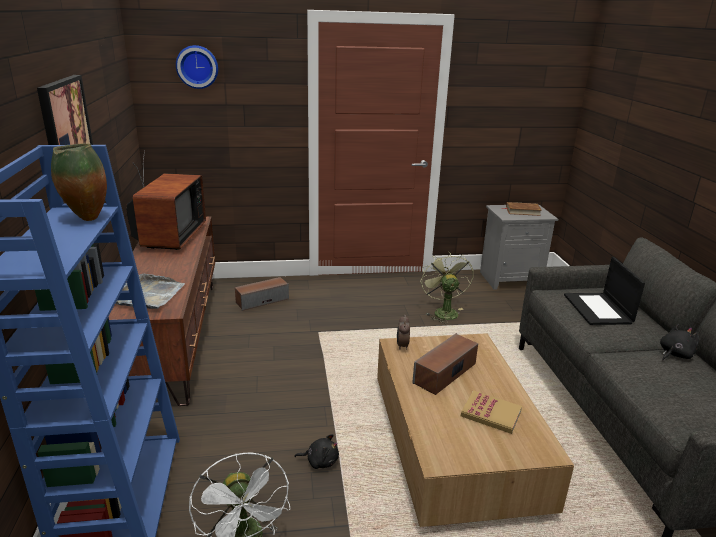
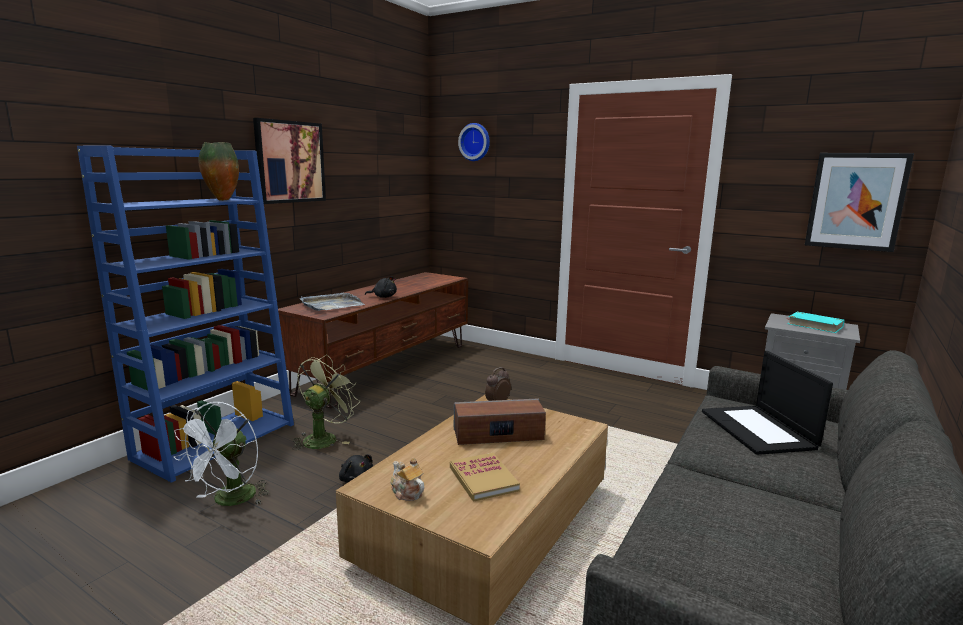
camera: 40 degrees right, 10 degrees down
television [126,150,206,250] -> none
speaker [235,277,289,311] -> none
green fan [420,251,474,324] -> green fan moved to [292,355,360,450]
brown book [501,202,542,216] -> turquoise book [786,312,845,333]
laptop [564,257,645,325] -> laptop turned 45 degrees counterclockwise [702,351,833,455]
black plush toy [660,324,699,361] -> black plush toy moved to [365,276,397,298]
none -> teapot [391,457,424,501]
none -> picture [805,153,914,252]

